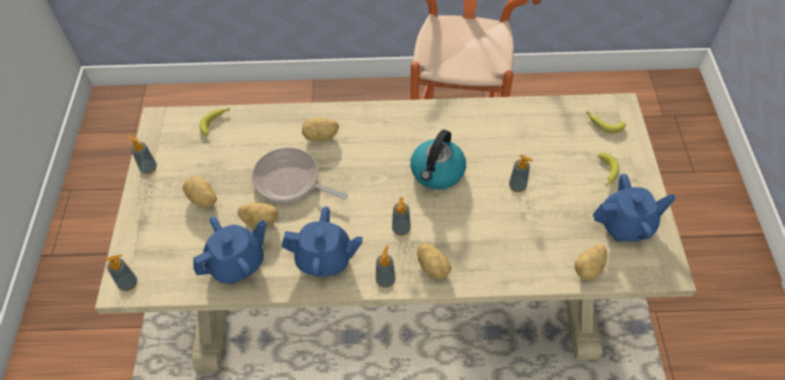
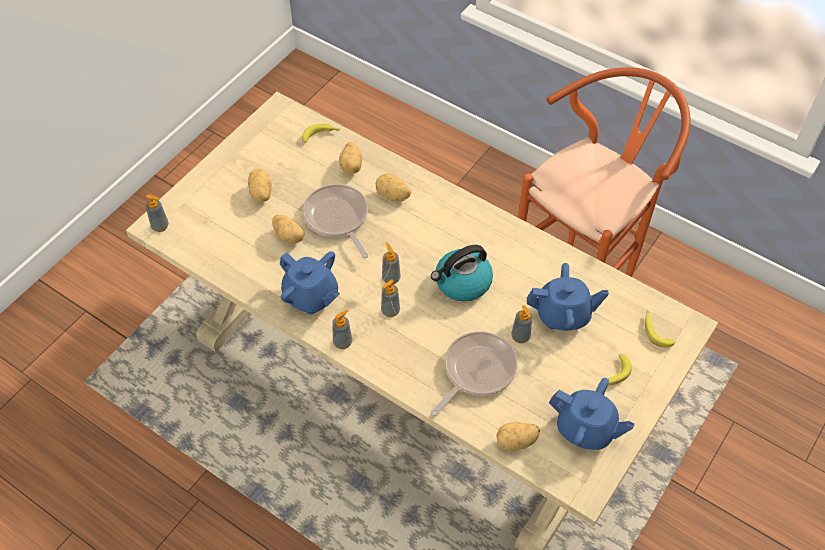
camera: 35 degrees right, 0 degrees up
soap dispenser [127,135,157,174] -> soap dispenser moved to [382,242,401,284]
blue teapot [193,216,266,284] -> blue teapot moved to [527,263,609,331]
potato [417,243,452,279] -> potato moved to [339,142,362,174]
none -> frying pan [431,331,518,416]

